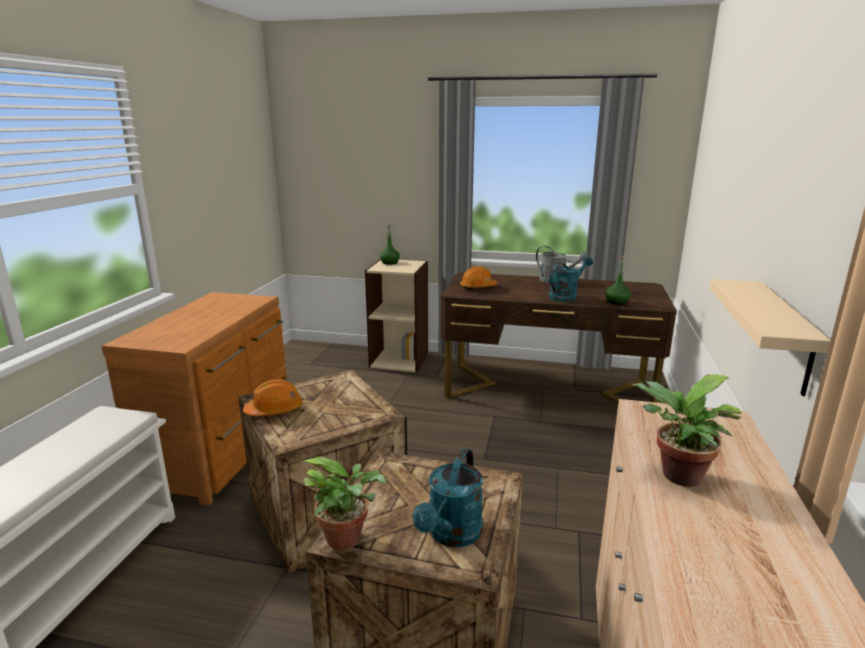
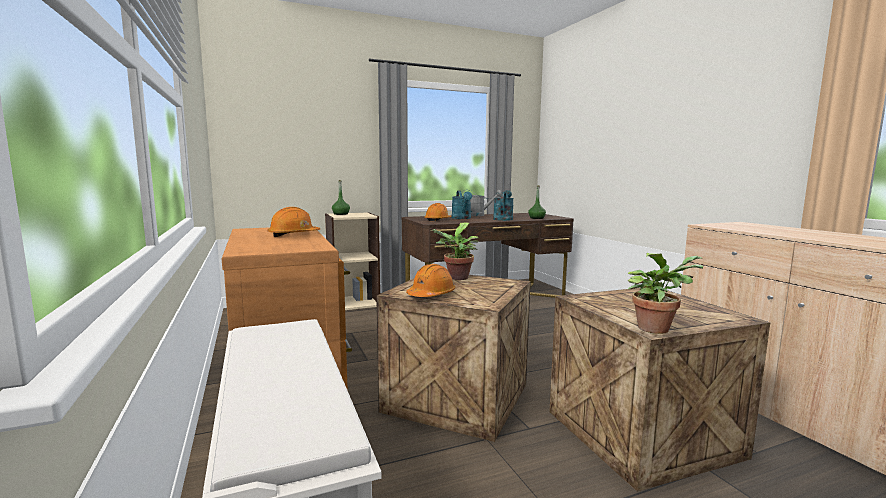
camera: 35 degrees left, 10 degrees down
turquoise watering can [413,448,483,547] -> turquoise watering can moved to [452,191,472,219]
potted plant [632,375,742,487] -> potted plant moved to [431,223,479,280]
beige shelf [710,279,831,396] -> none
none -> orange hard hat [267,207,320,237]

